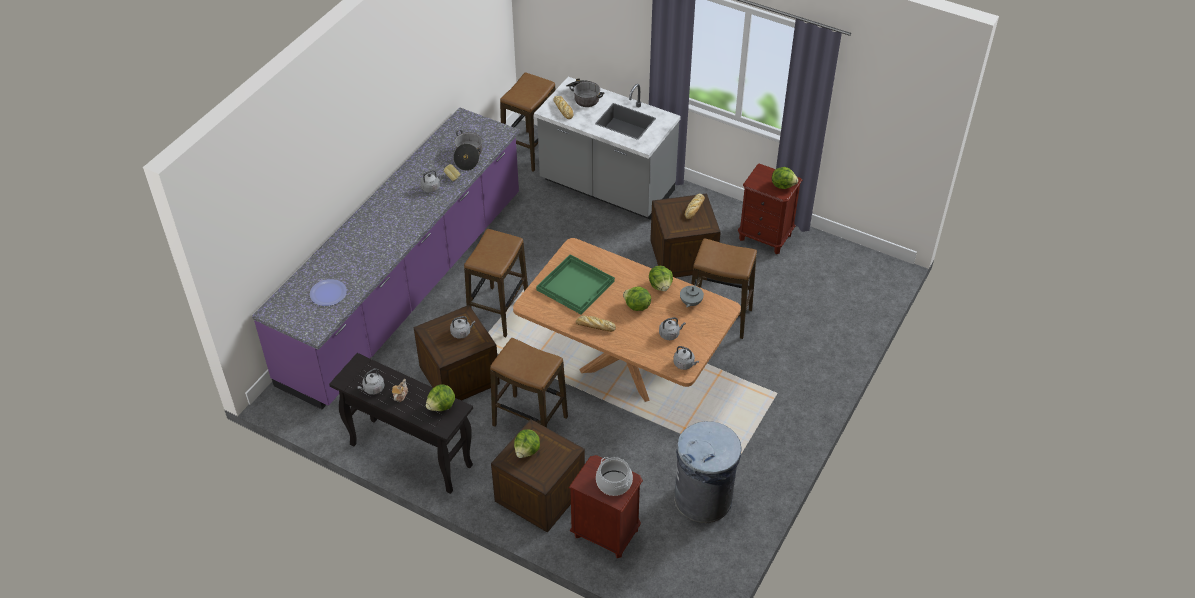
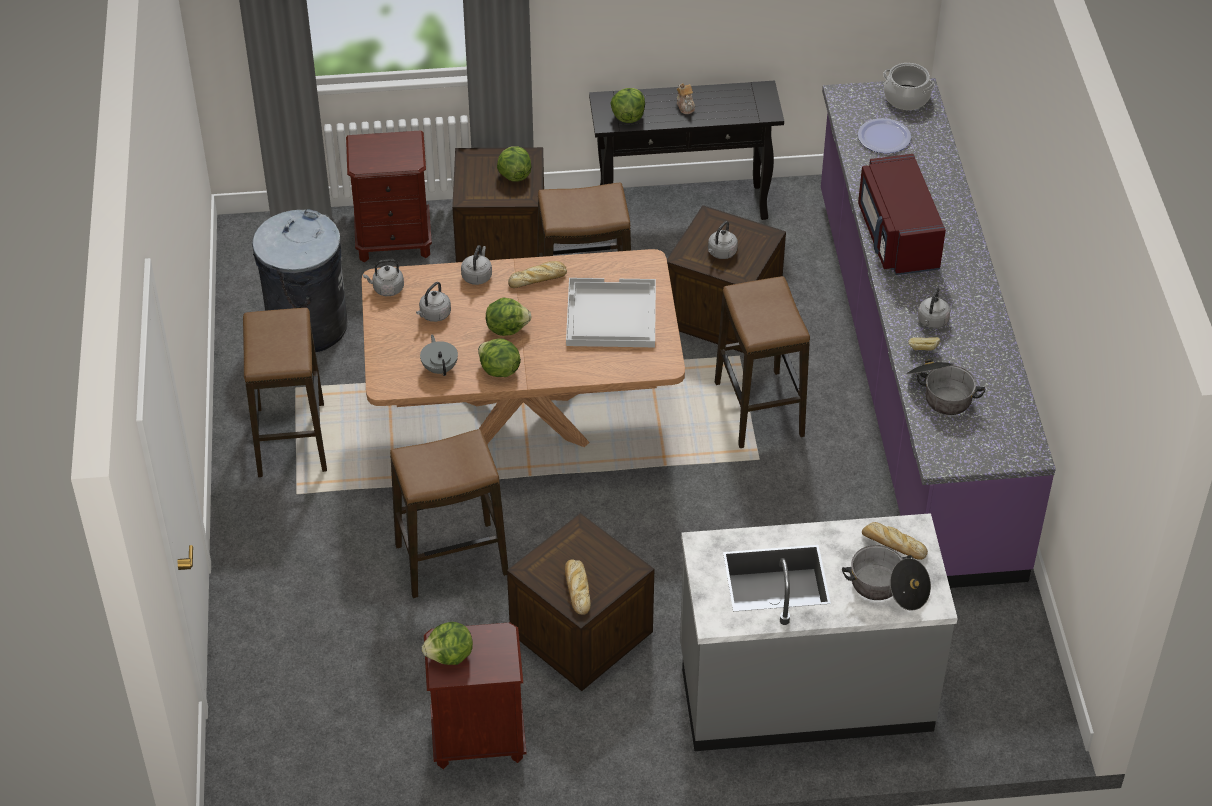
camera: 145 degrees right, 0 degrees up
grey kettle [357,368,384,395] -> grey kettle moved to [461,245,492,285]
stool [500,72,555,172] -> stool moved to [243,308,327,477]
green tray [536,254,615,315] -> white tray [566,278,656,347]
cooking pot [596,457,633,496] -> cooking pot moved to [883,63,935,110]
none -> red microwave [858,154,946,275]

